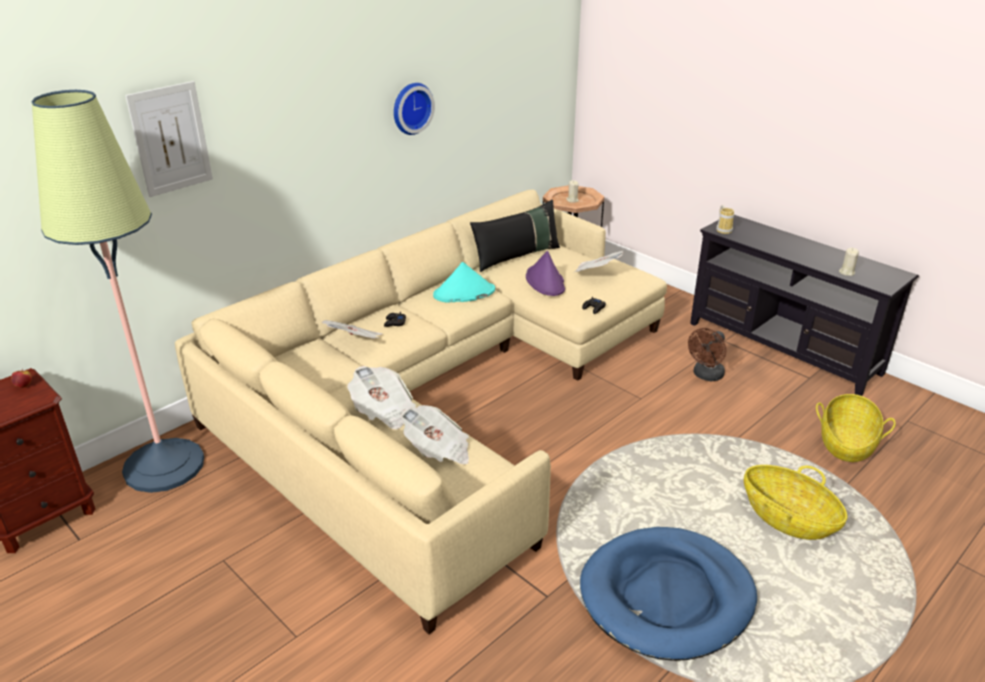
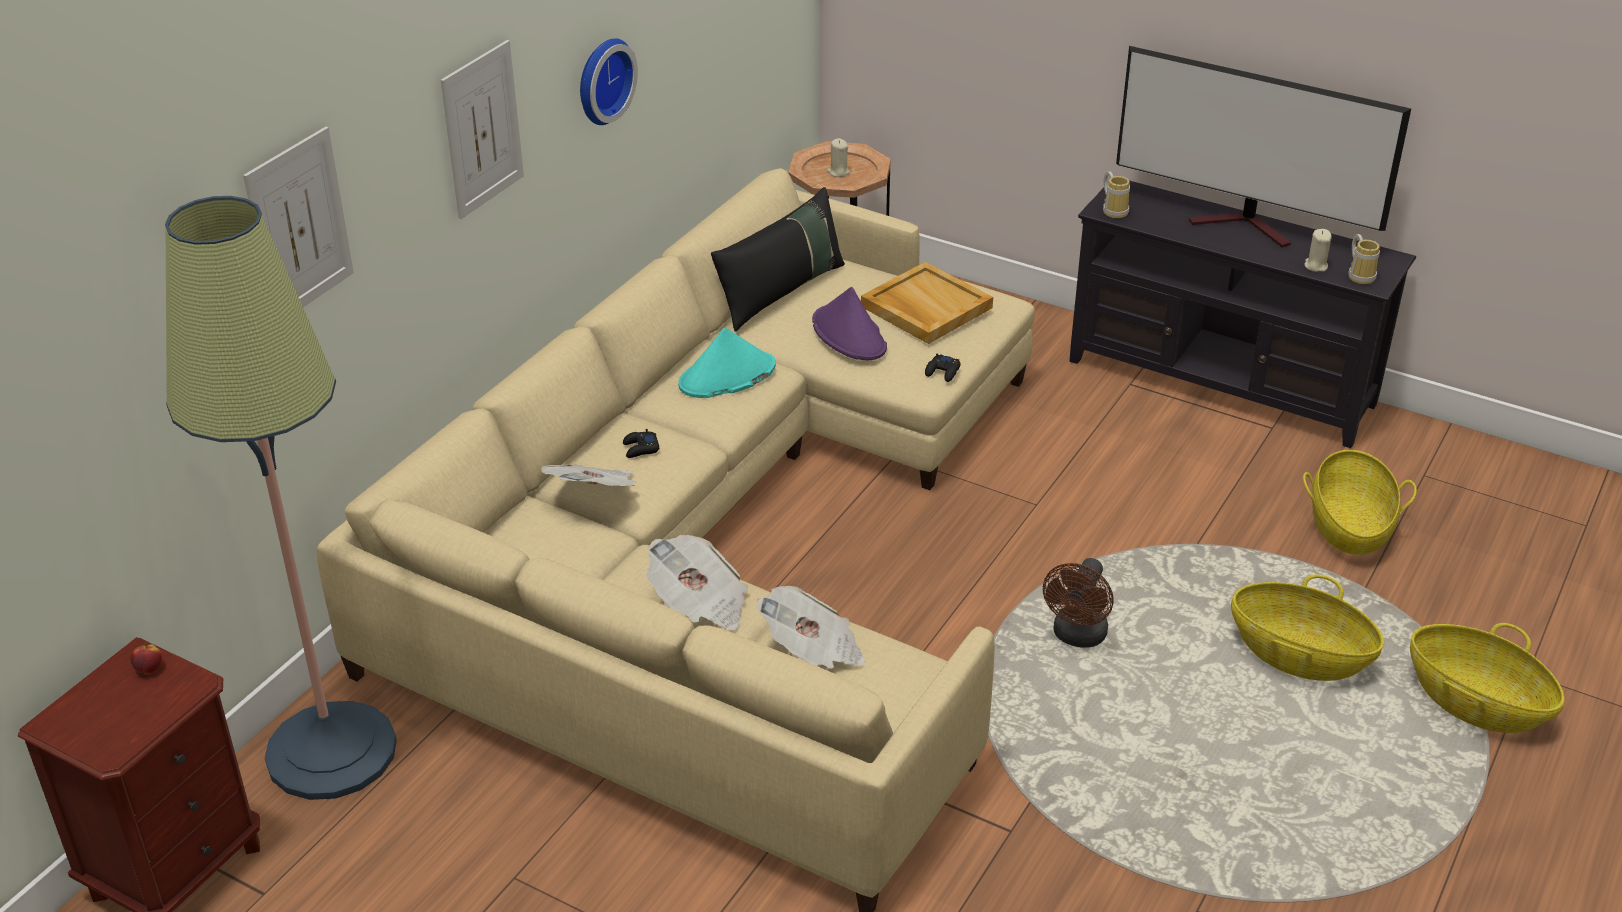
camera: 15 degrees left, 5 degrees up
newspaper [575,250,624,272] -> beige tray [861,262,993,344]
blue dog bed [580,527,757,661] -> none
brown fan [688,328,726,381] -> brown fan moved to [1043,558,1114,648]
none -> picture [441,40,524,219]
none -> television [1116,46,1411,247]
none -> mug [1348,234,1380,284]
none -> basket [1410,623,1565,733]

